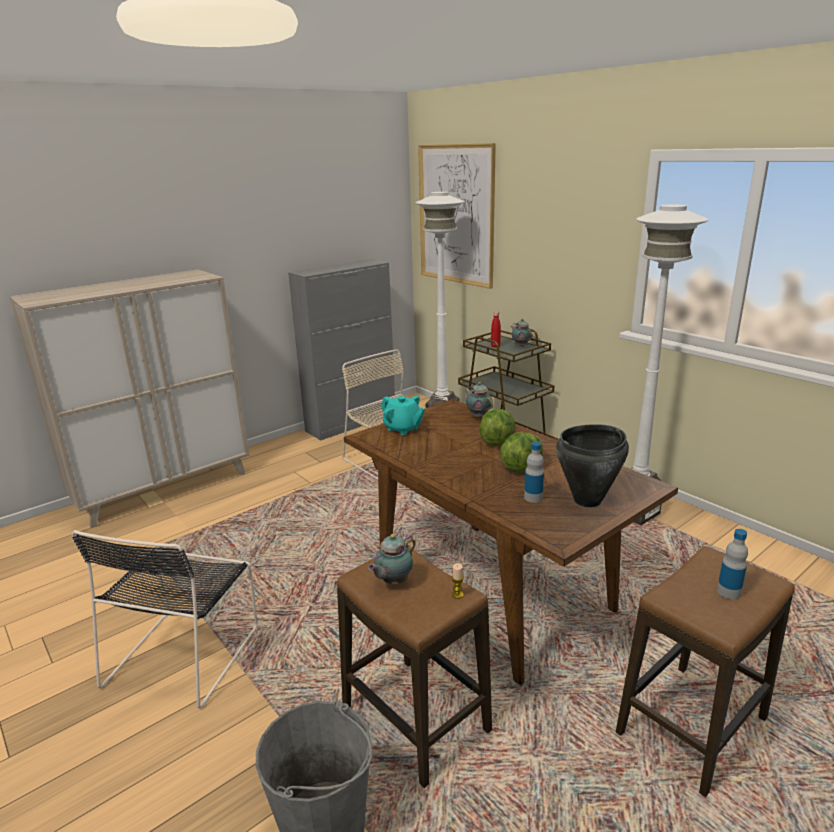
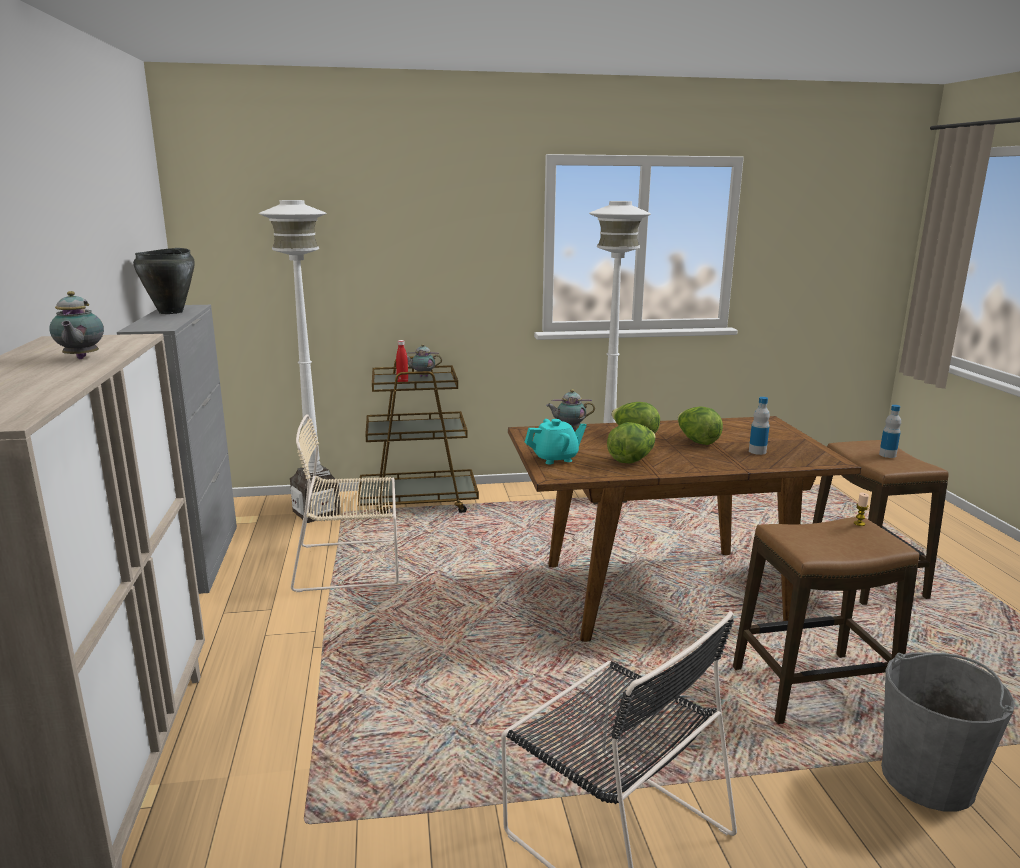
camera: 60 degrees left, 5 degrees down
teapot [368,534,416,584] -> teapot moved to [49,291,104,359]
picture [418,143,496,289] -> none
black cooking pot [556,424,629,507] -> black cooking pot moved to [133,248,195,314]
none -> lettuce [607,422,656,463]

